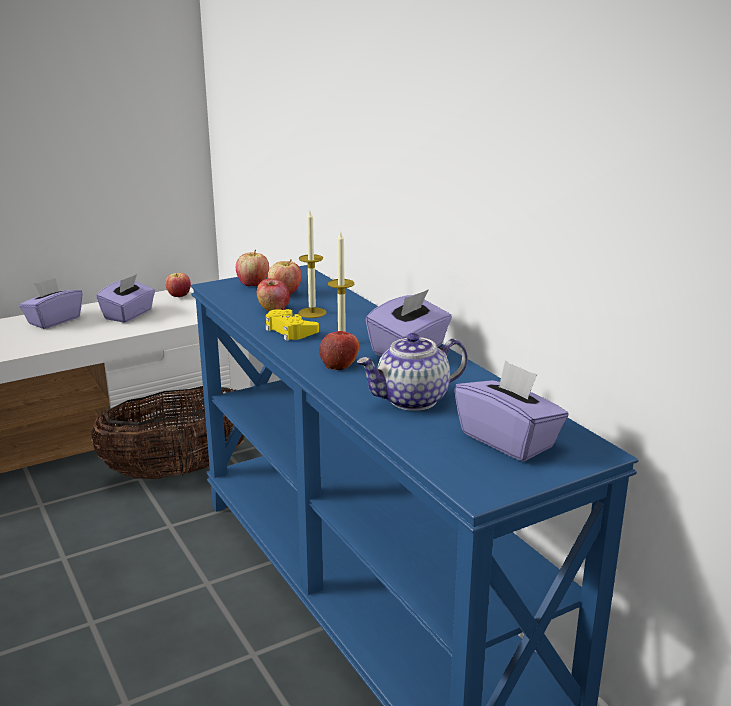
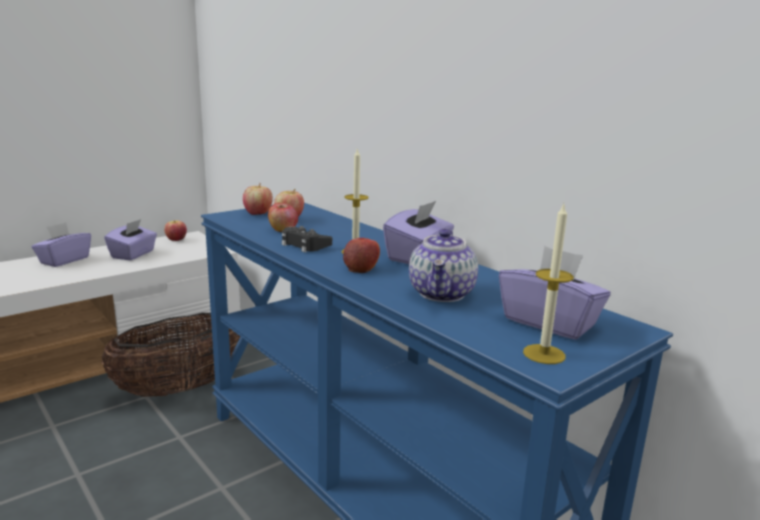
camera: 10 degrees left, 5 degrees down
yellow game controller [265,309,319,341] -> black game controller [282,226,332,252]
candle [298,211,327,318] -> candle moved to [523,204,573,364]
teapot [356,333,468,411] -> teapot turned 45 degrees counterclockwise [409,229,478,302]

